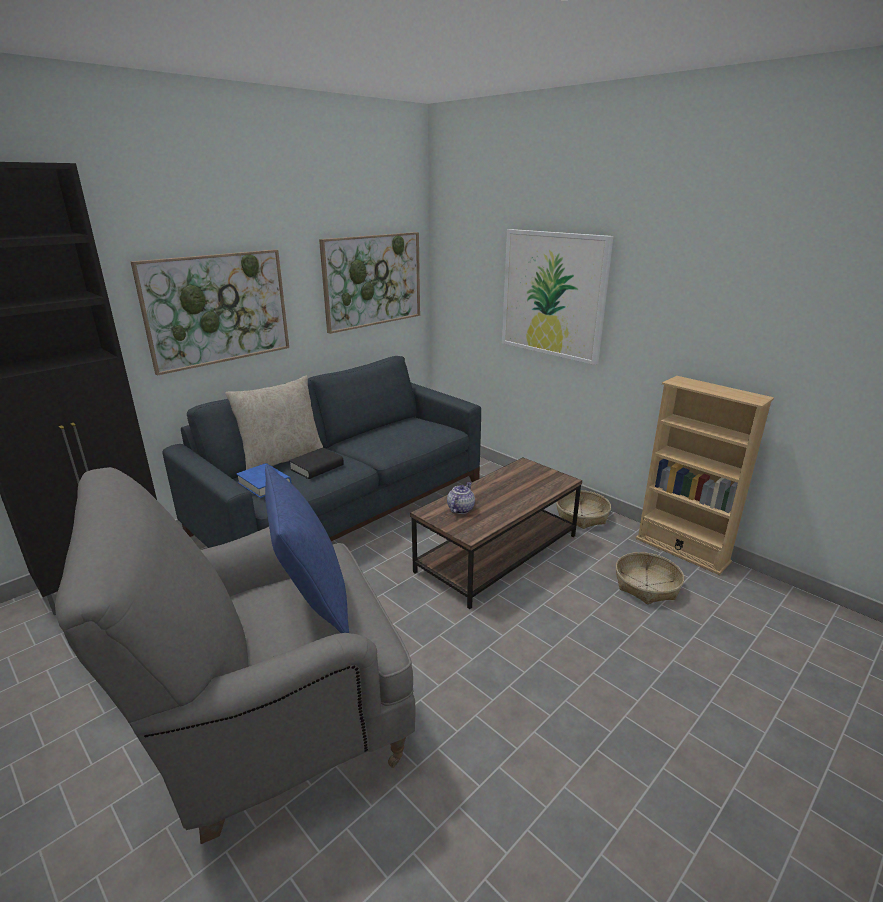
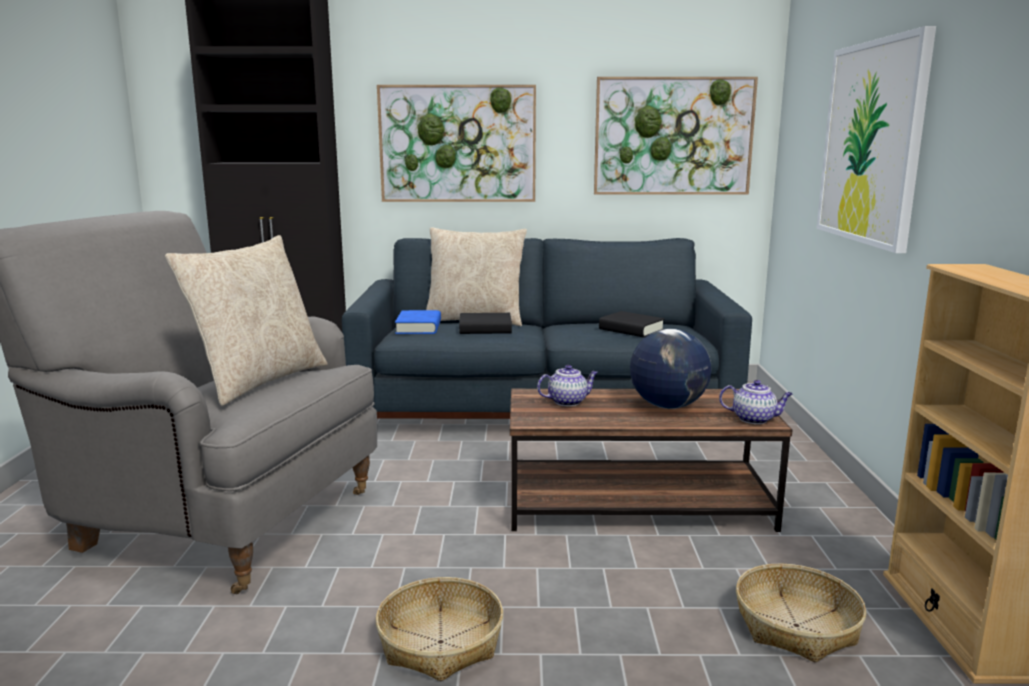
camera: 45 degrees right, 10 degrees down
blue pillow [265,464,349,633] -> beige pillow [165,235,328,406]
basket [556,490,611,529] -> basket moved to [376,577,503,681]
none -> black book [599,311,665,338]
none -> globe [630,329,711,409]
none -> teapot [719,380,793,424]

